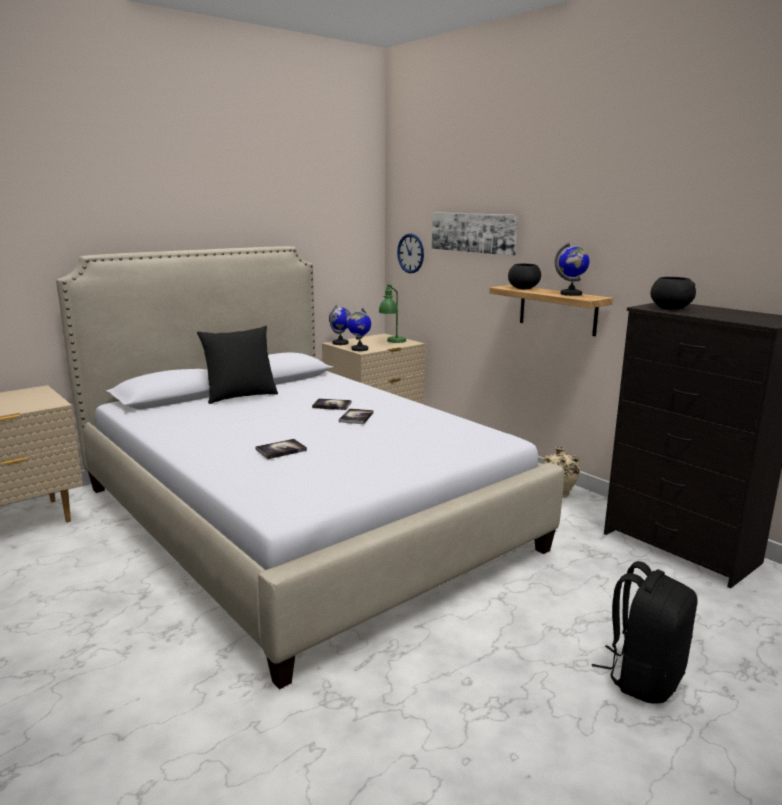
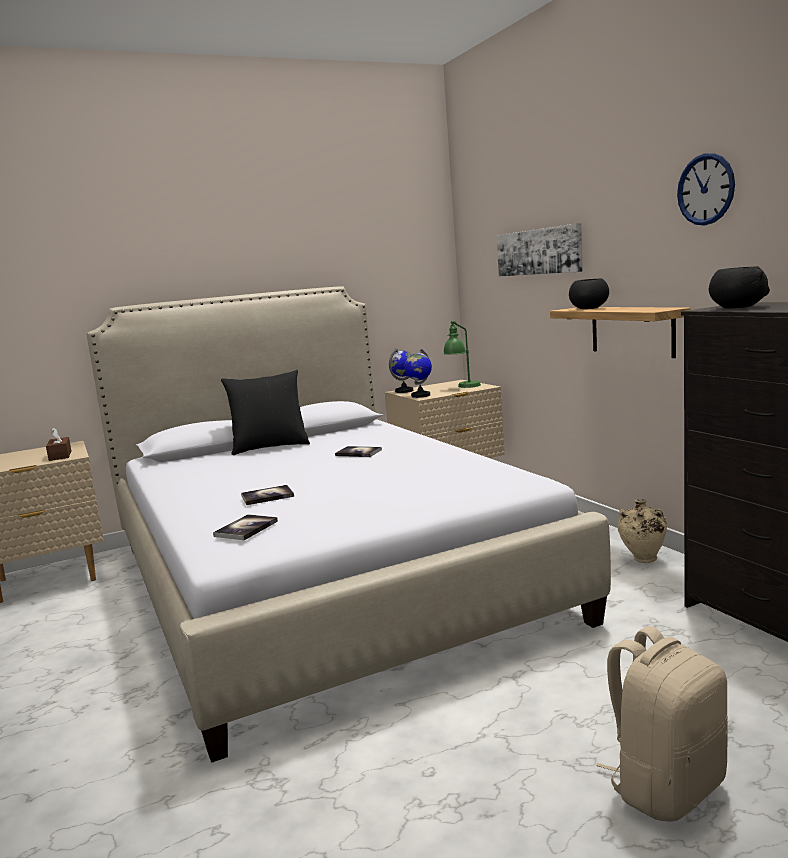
camera: 15 degrees right, 5 degrees down
book [339,408,373,424] -> book moved to [213,514,278,540]
wall clock [397,233,424,273] -> wall clock moved to [677,153,735,225]
globe [555,242,589,296] -> none
black backpack [592,561,697,703] -> beige backpack [596,626,728,822]
none -> brown tissue box [46,427,71,461]

